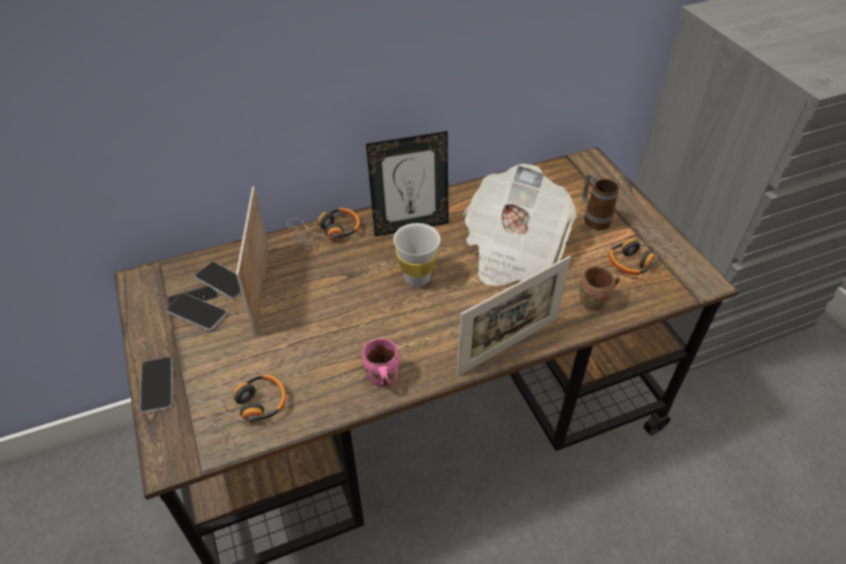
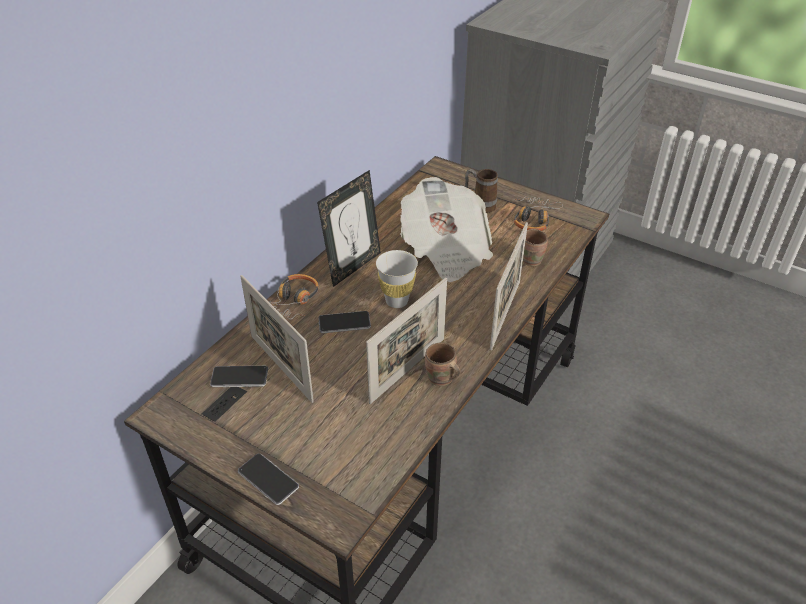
camera: 35 degrees left, 5 degrees down
phone [166,293,227,331] -> phone moved to [318,311,371,333]
headphones [194,374,286,444] -> none
pink mug [362,338,400,387] -> brown mug [425,342,460,386]
none -> picture frame [366,278,447,404]

